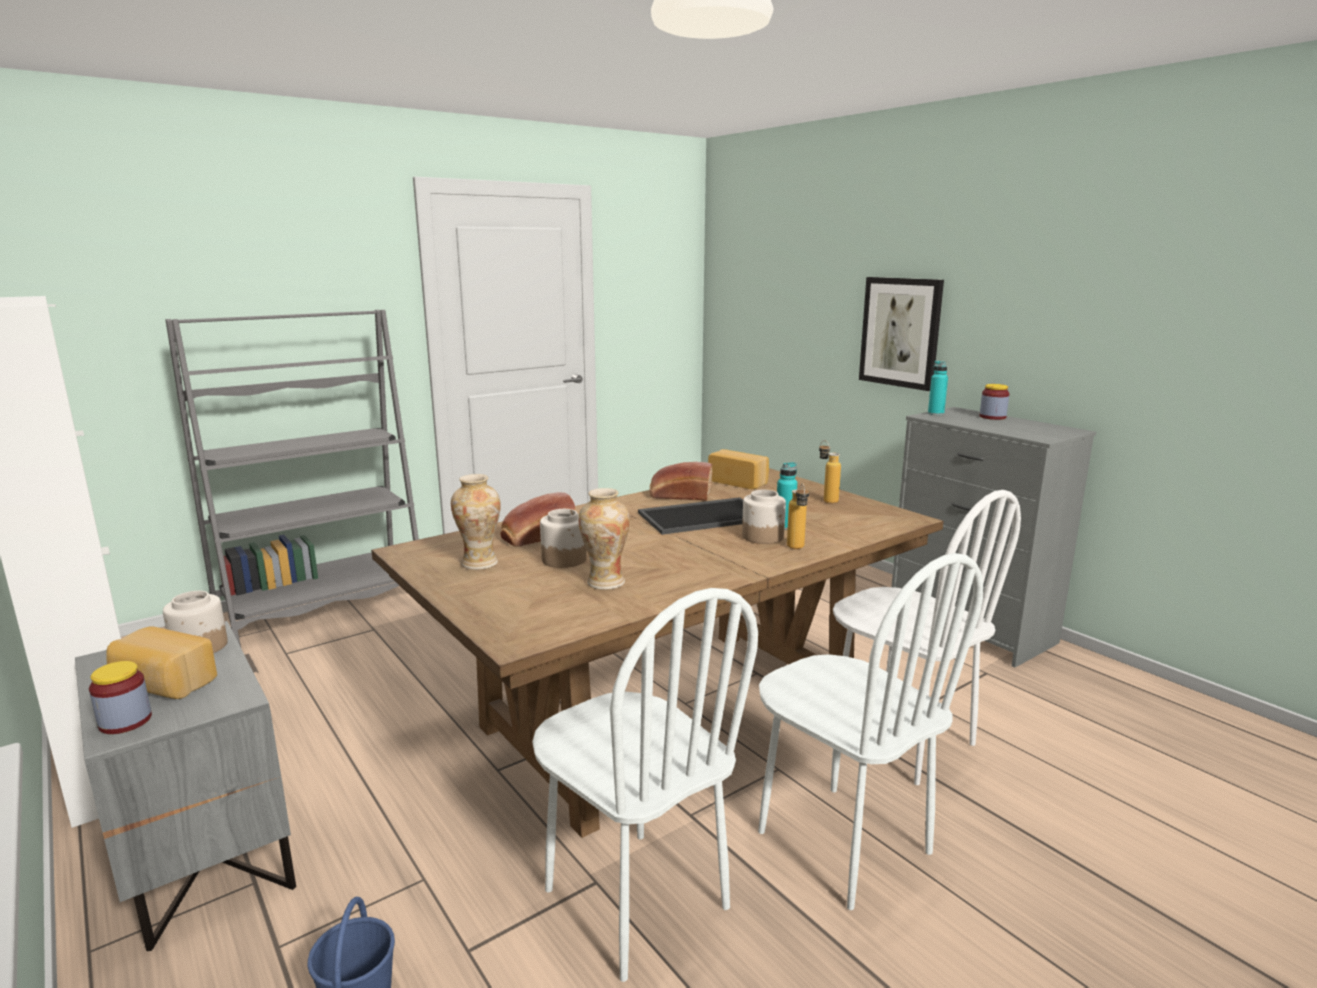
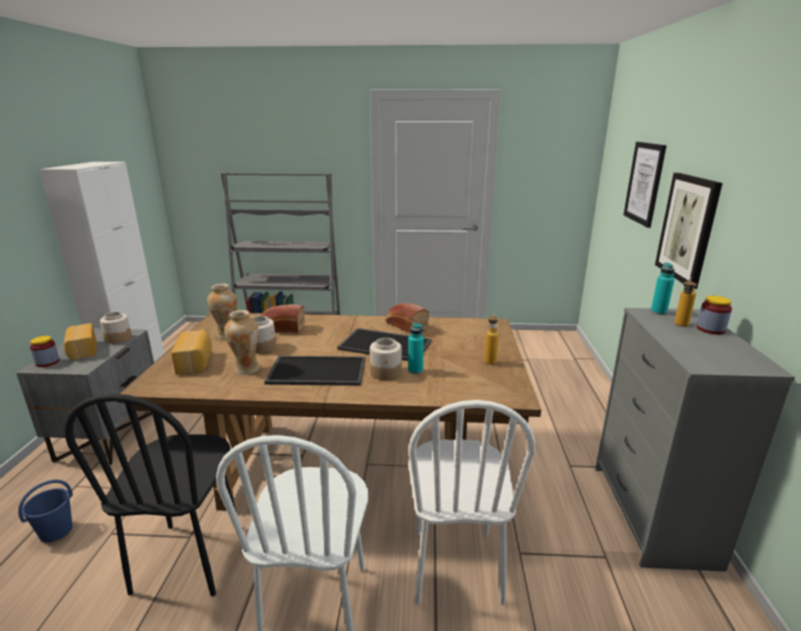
camera: 40 degrees right, 5 degrees up
white chair [532,588,758,982] -> black chair [64,393,236,596]
bread [708,449,769,489] -> bread moved to [171,330,212,374]
bottle [787,483,809,549] -> bottle moved to [674,277,697,327]
none -> tray [264,356,365,386]
none -> picture [624,142,667,228]

